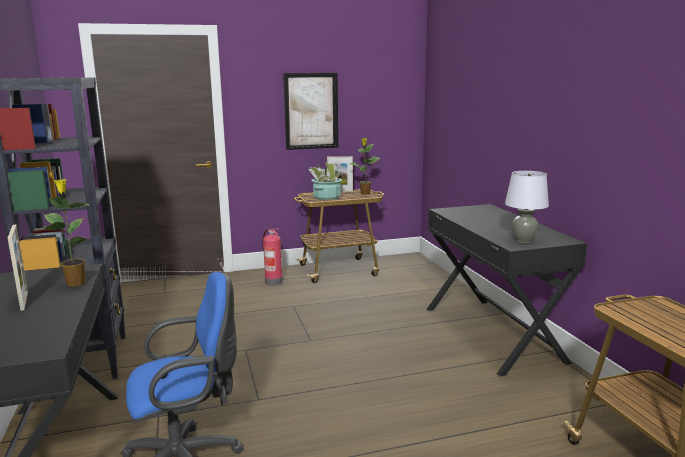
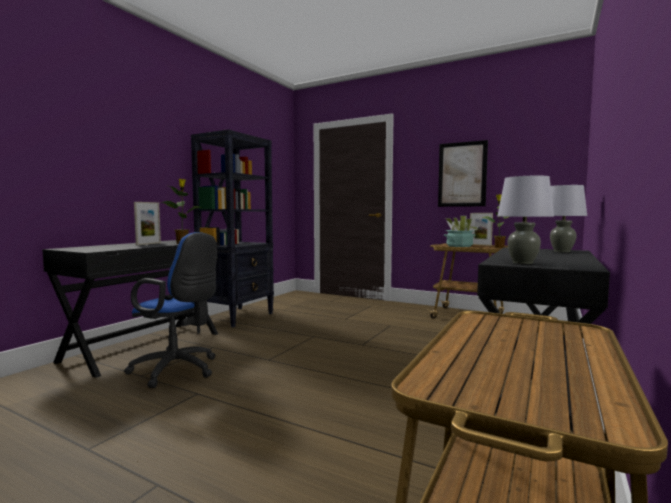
camera: 45 degrees right, 10 degrees down
fire extinguisher [263,228,283,286] -> none
none -> grey table lamp [550,185,587,252]

